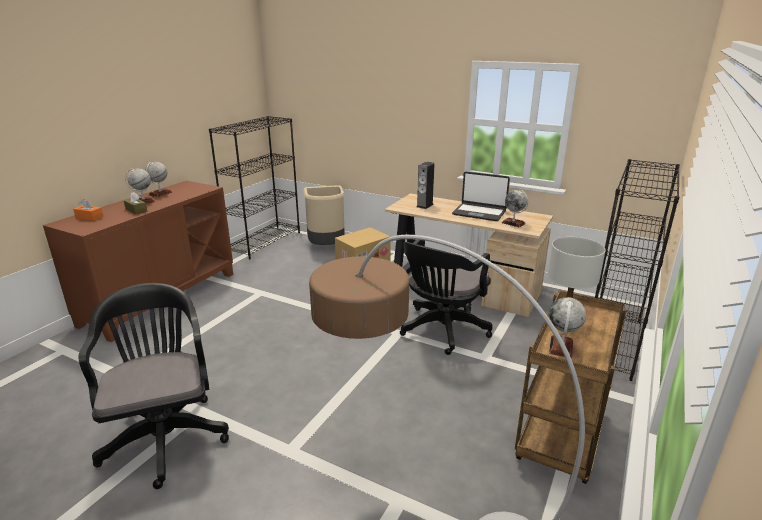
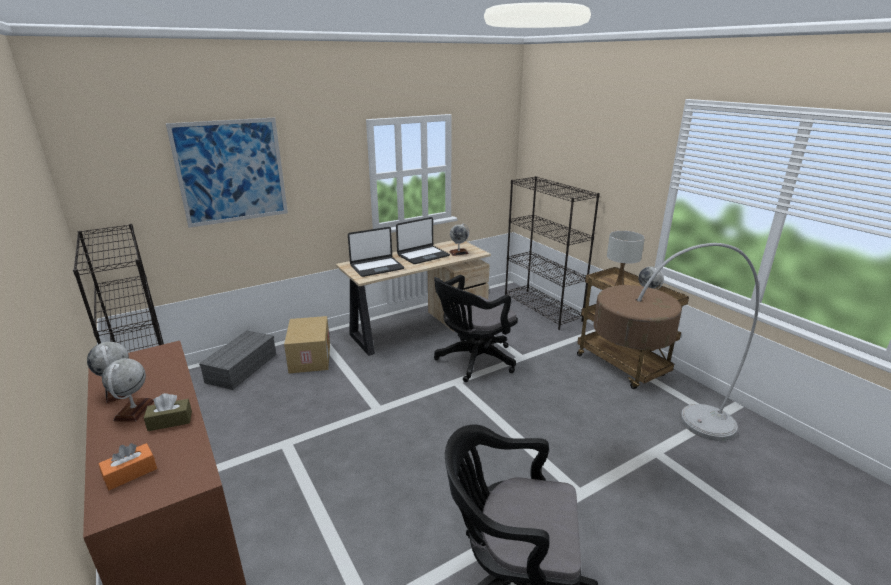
camera: 60 degrees left, 0 degrees up
beige trash can [303,185,345,245] -> grey storage box [199,331,276,390]
black office chair [400,240,493,355] -> black office chair turned 75 degrees clockwise [434,275,518,382]
speaker [416,162,435,209] -> laptop [348,227,404,277]
none -> picture [166,117,288,228]

